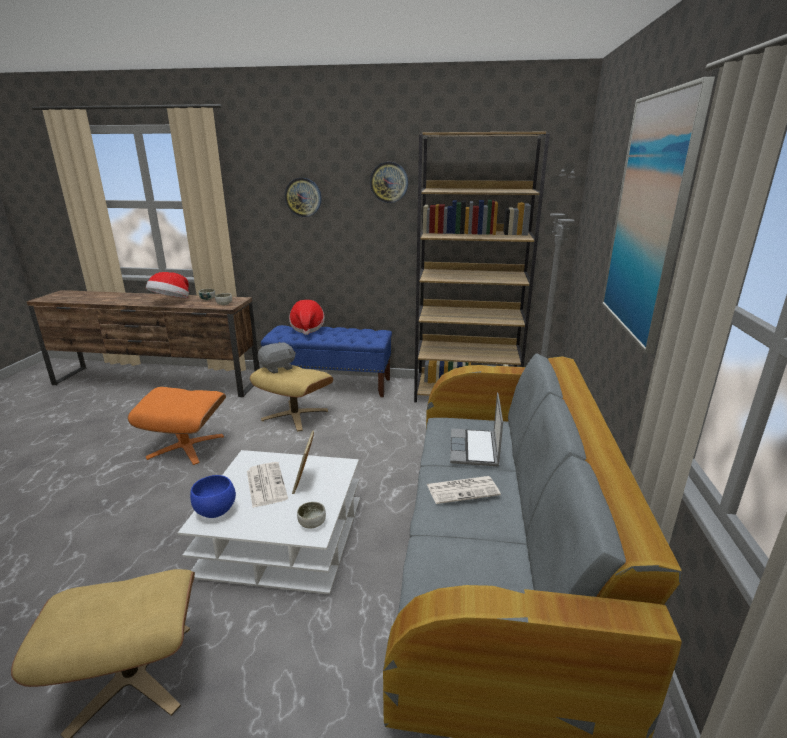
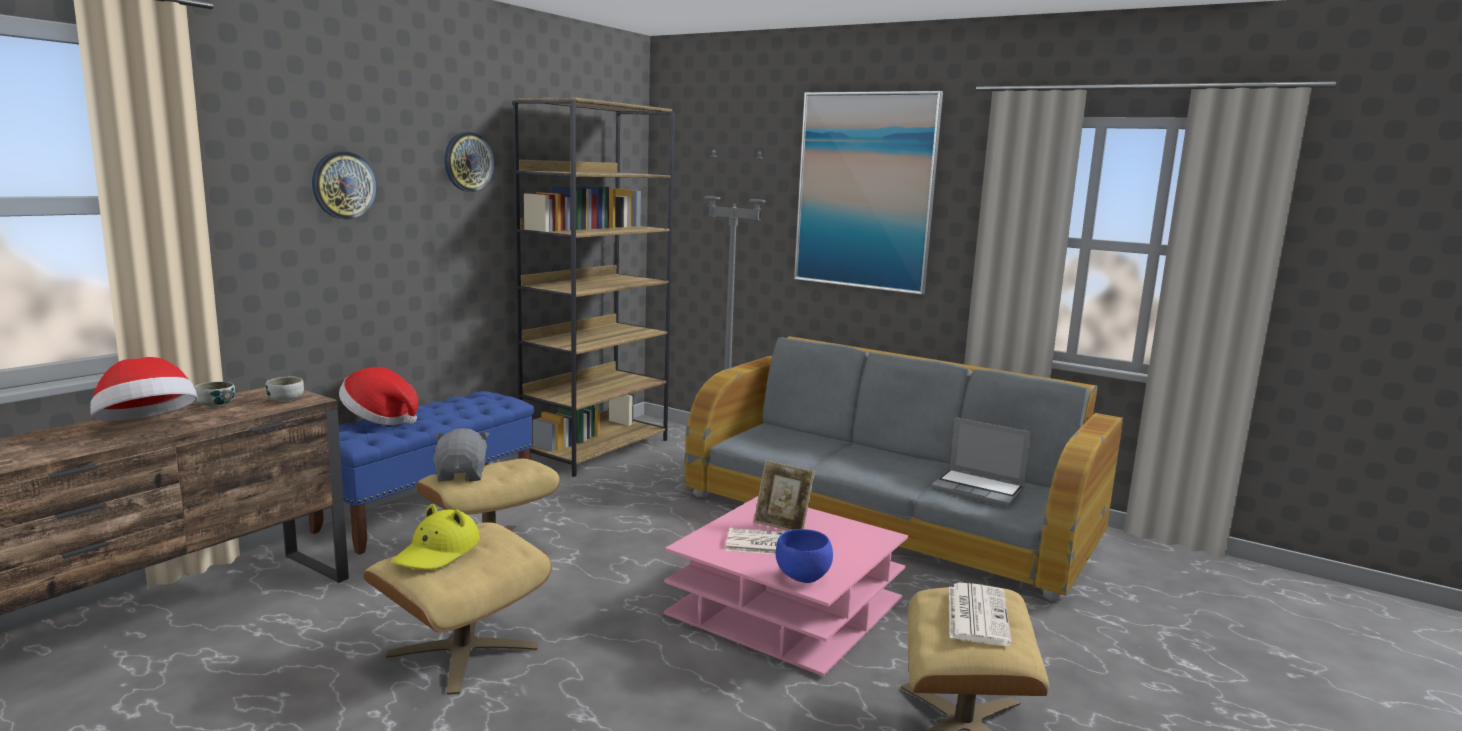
camera: 65 degrees left, 10 degrees down
orange ottoman [128,387,226,465] -> beige ottoman [363,522,552,695]
white coffee table [178,450,360,595] -> pink coffee table [663,496,908,677]
bowl [297,502,326,528] -> none
newspaper [427,476,501,504] -> newspaper moved to [949,583,1012,646]
laptop [450,393,503,466] -> laptop moved to [931,417,1031,507]
none -> yellow hat [392,504,480,569]

